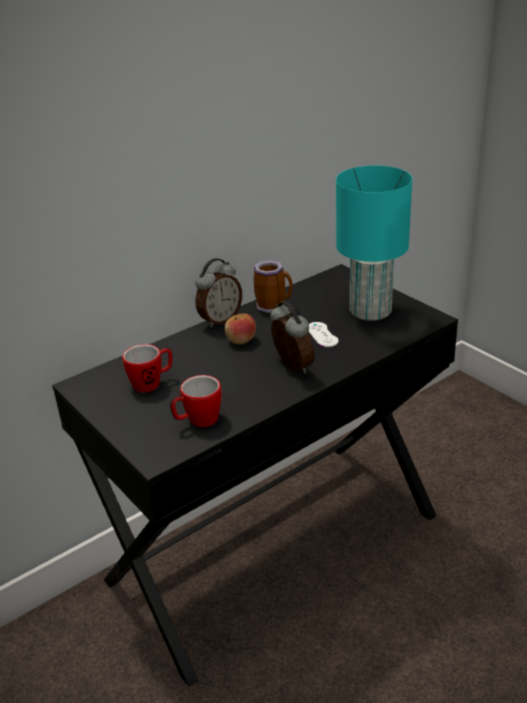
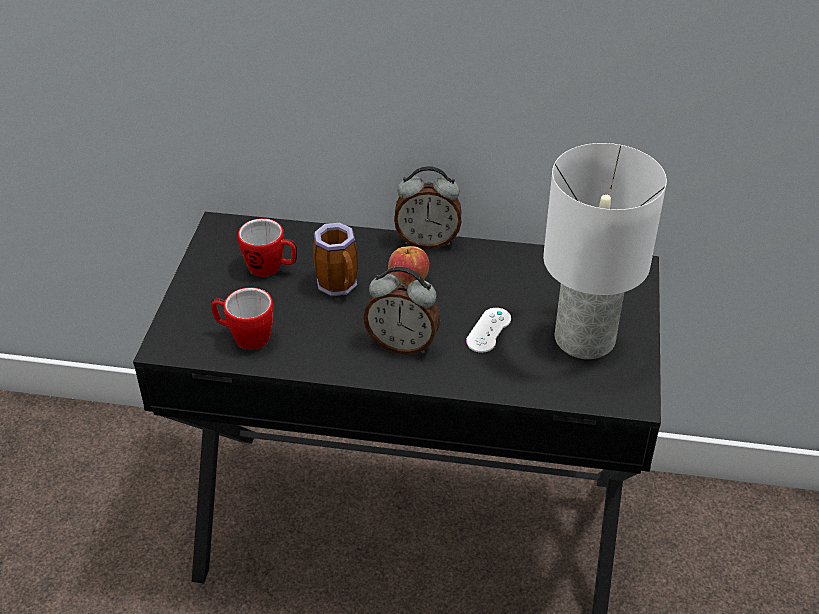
camera: 45 degrees right, 10 degrees up
mug [253,260,293,313] -> mug moved to [313,222,358,296]
alarm clock [270,301,314,374] -> alarm clock turned 90 degrees clockwise [363,267,440,355]
turquoise table lamp [336,166,412,321] -> white table lamp [543,143,667,359]

